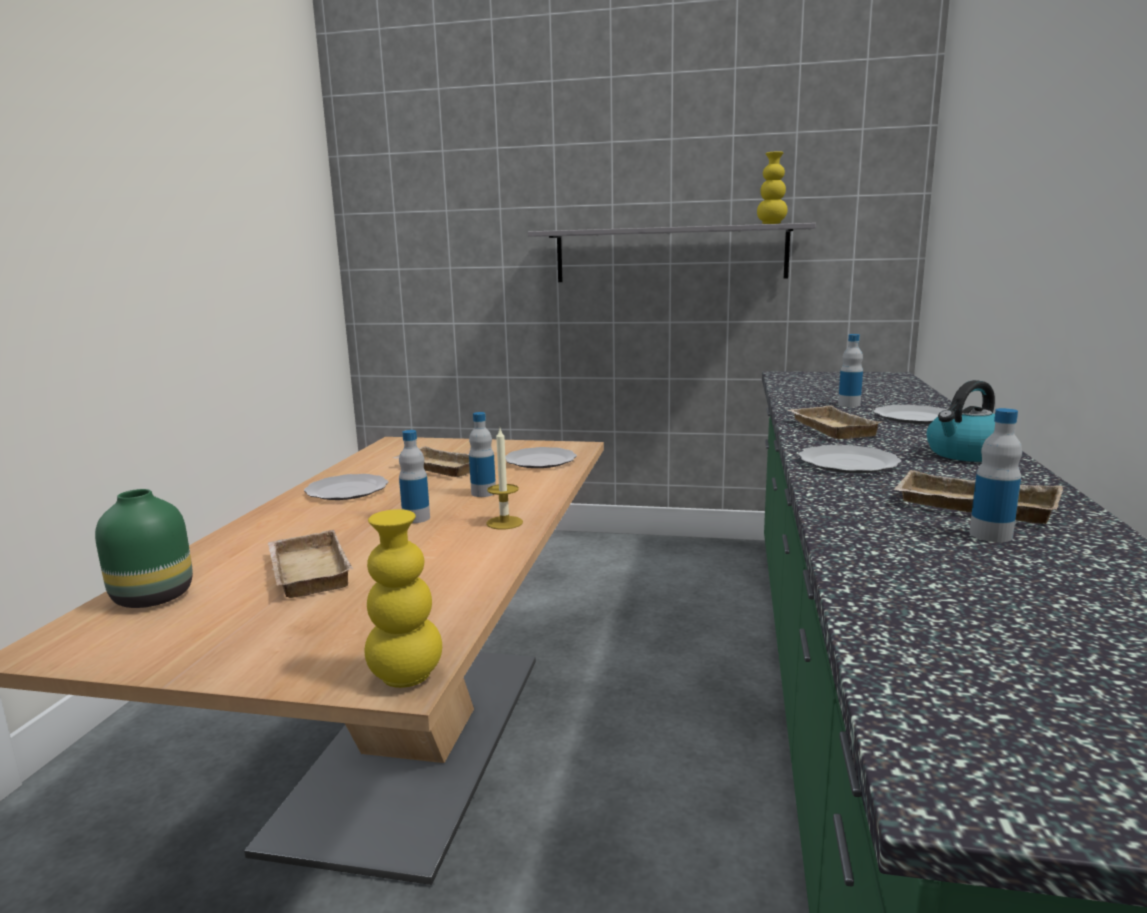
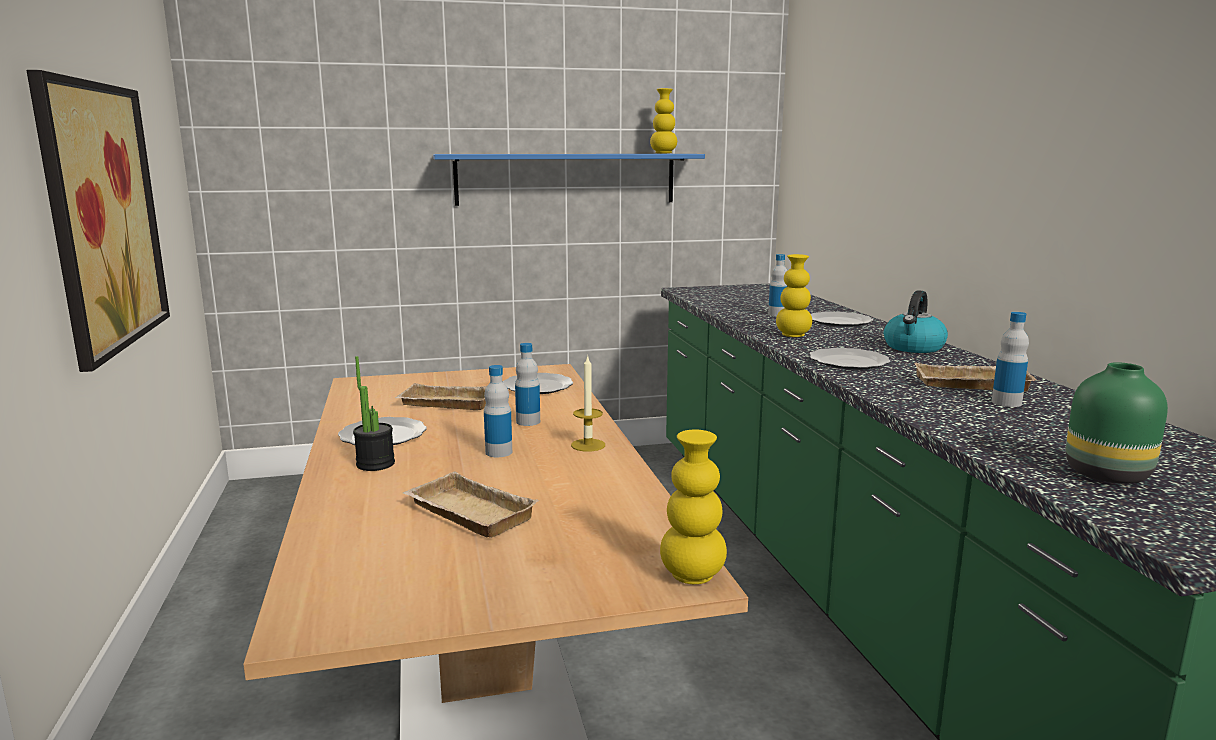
camera: 25 degrees left, 0 degrees up
green vase [95,489,193,608] -> green vase moved to [1066,362,1168,484]
grey shelf [528,223,816,282] -> blue shelf [433,154,705,206]
beige tray [788,406,883,439] -> yellow vase [776,254,812,337]
none -> picture [26,70,170,372]
none -> potted plant [353,356,395,471]

